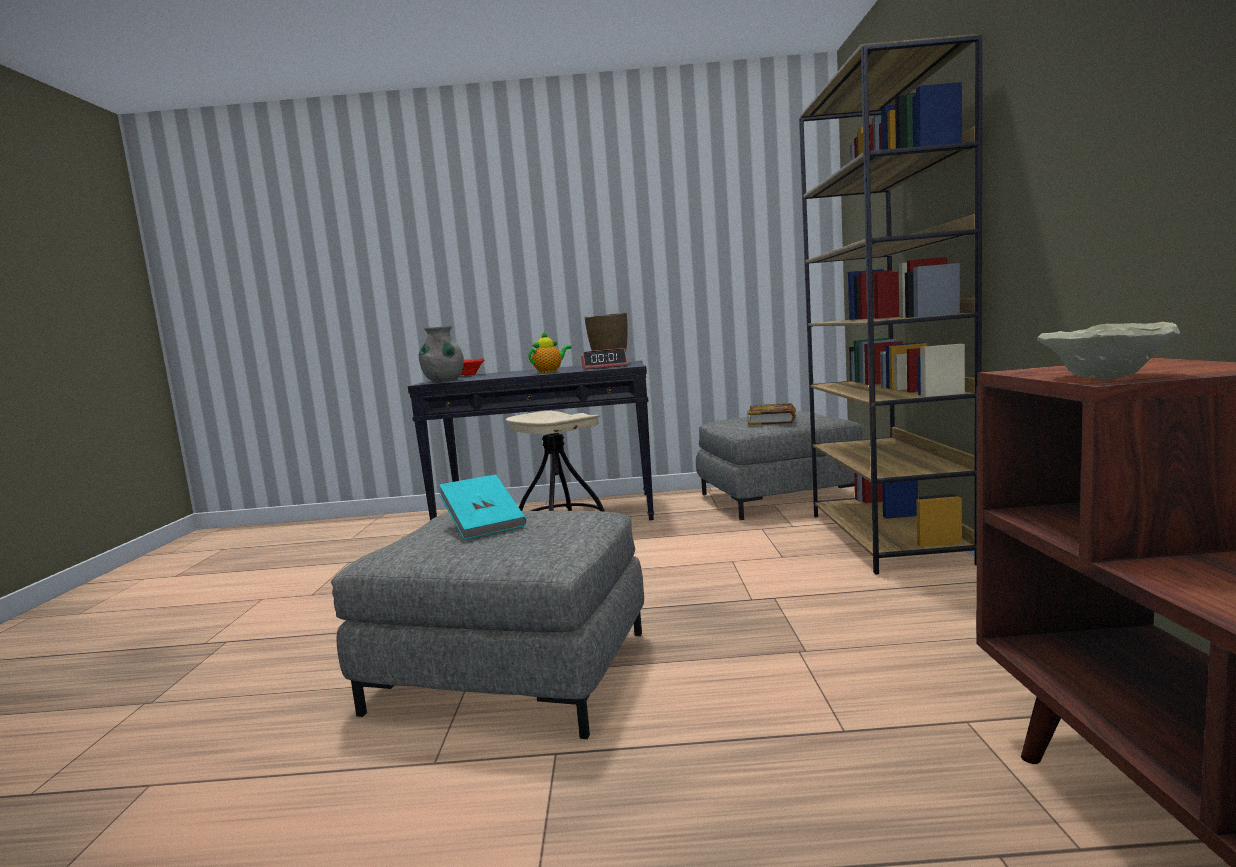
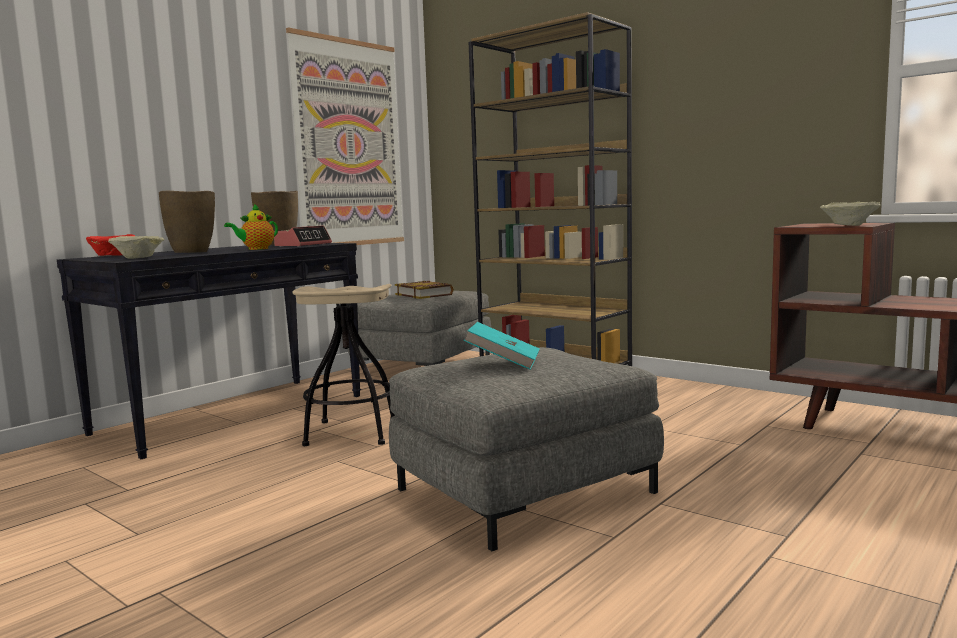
camera: 50 degrees left, 0 degrees up
grey vase [419,326,464,382] -> beige bowl [108,236,165,259]
teapot [528,331,571,373] -> teapot turned 135 degrees counterclockwise [224,204,278,250]
none -> brown vase [159,191,215,253]
none -> picture [286,27,404,245]

